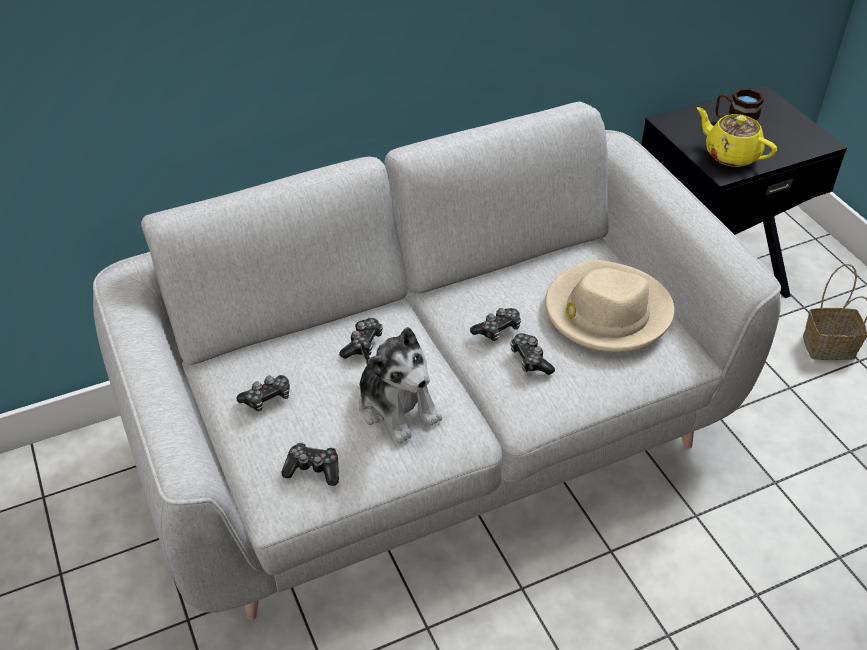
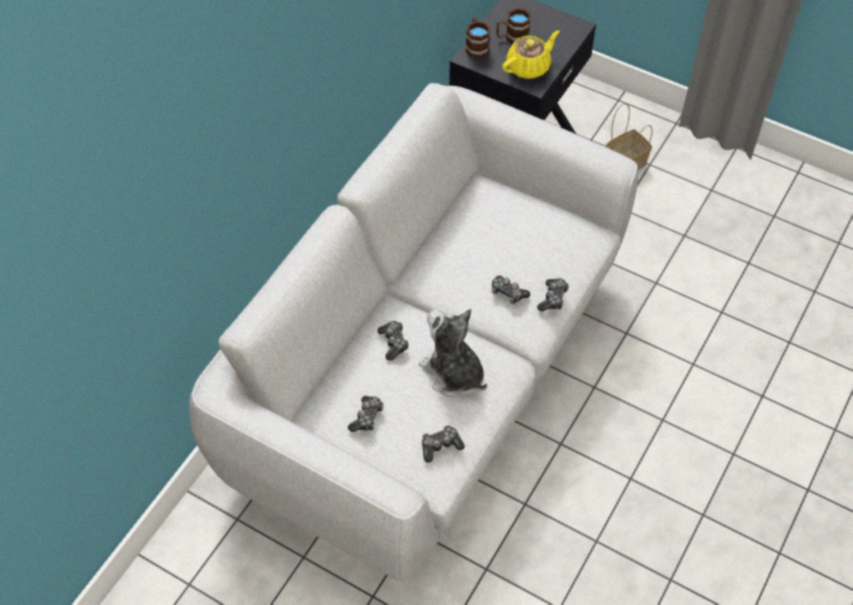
camera: 35 degrees left, 10 degrees up
plush toy [359,327,442,444] -> plush toy turned 150 degrees counterclockwise [419,309,487,397]
game controller [470,308,521,341] -> game controller moved to [537,278,569,311]
beige hat [545,259,674,352] -> none
yellow teapot [697,107,777,167] -> yellow teapot turned 135 degrees clockwise [502,30,559,79]
none -> brown mug [466,17,491,59]

